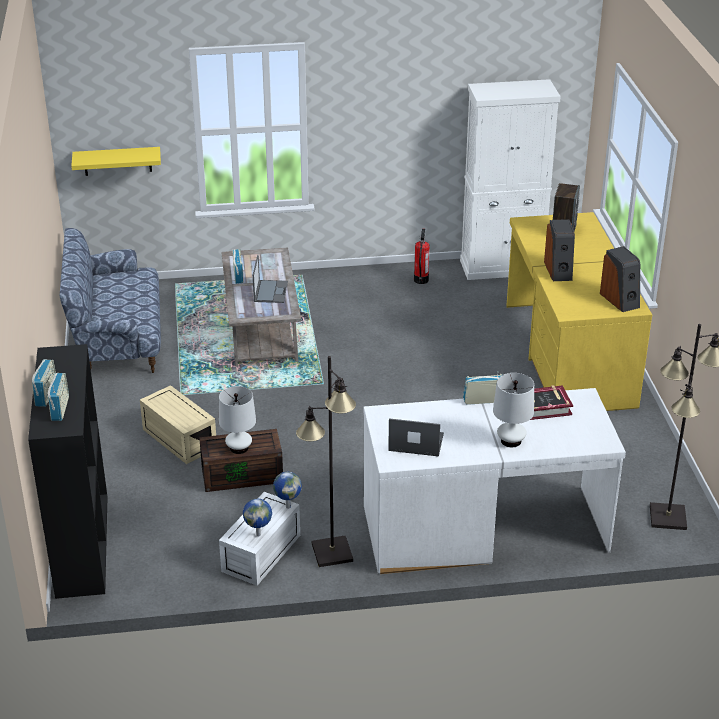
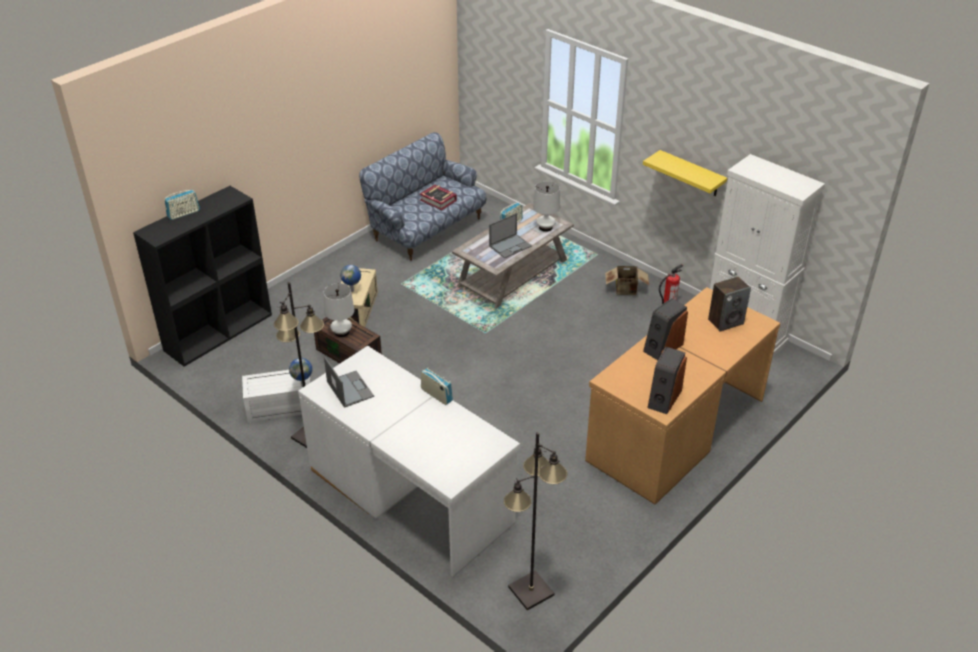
camera: 50 degrees right, 5 degrees up
radio [48,373,69,421] -> none
yellow shelf [71,147,161,176] -> yellow shelf moved to [643,150,727,196]
globe [243,499,272,536] -> globe moved to [340,265,361,292]
white table lamp [493,373,534,447] -> white table lamp moved to [533,181,560,232]
yellow desk [506,212,652,411] -> brown desk [585,287,780,504]
book [530,385,573,420] -> book moved to [420,185,457,210]
none -> cardboard box [605,266,649,295]

